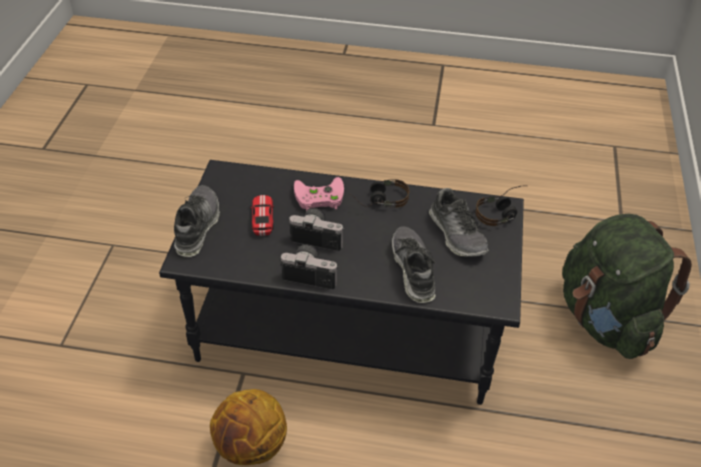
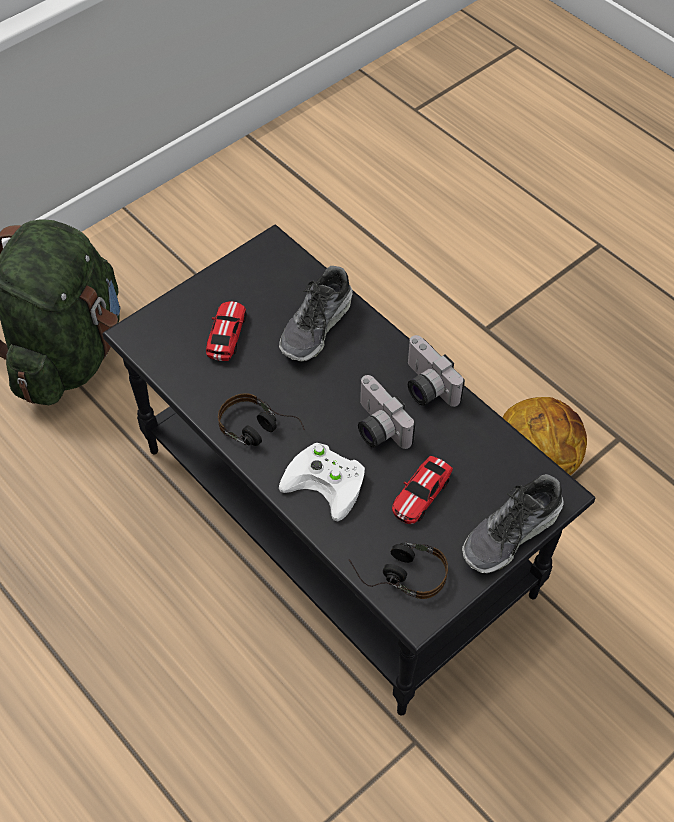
camera: 140 degrees left, 10 degrees up
pink game controller [294,177,344,211] -> white game controller [279,443,365,521]
shoe [429,188,489,257] -> toy car [206,301,247,361]
headphones [475,185,526,226] -> headphones moved to [348,541,448,599]

